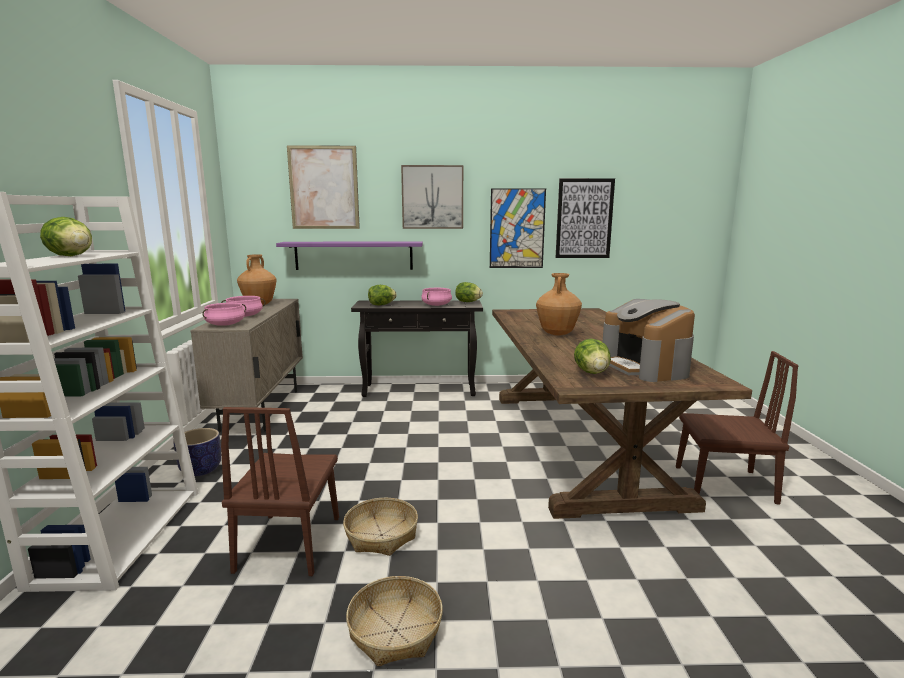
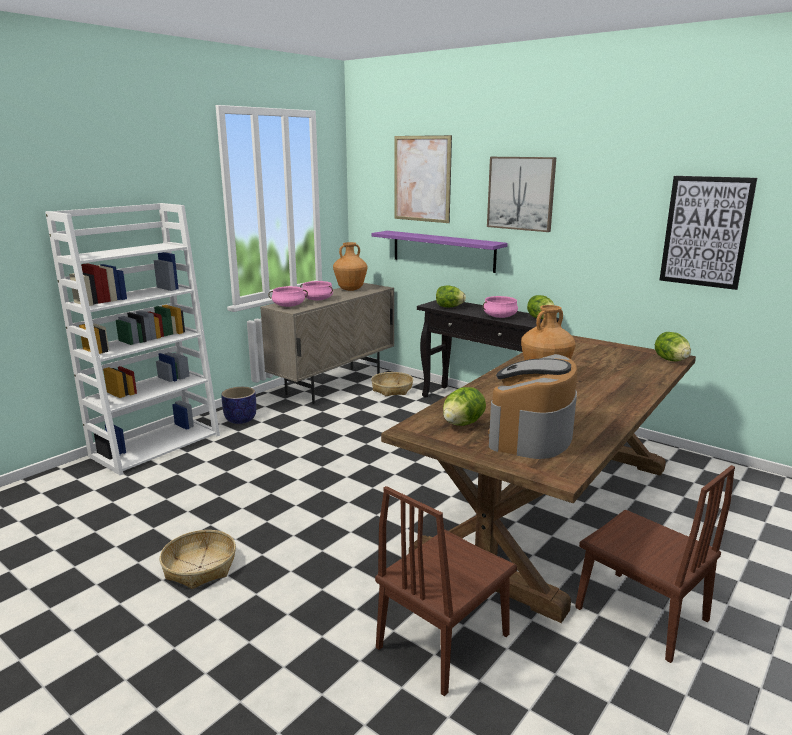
camera: 40 degrees right, 5 degrees up
lettuce [40,217,92,256] -> lettuce moved to [655,332,691,361]
brown chair [221,407,339,576] -> brown chair moved to [375,486,517,696]
basket [343,498,418,556] -> basket moved to [371,372,413,396]
picture [490,188,546,268] -> none

